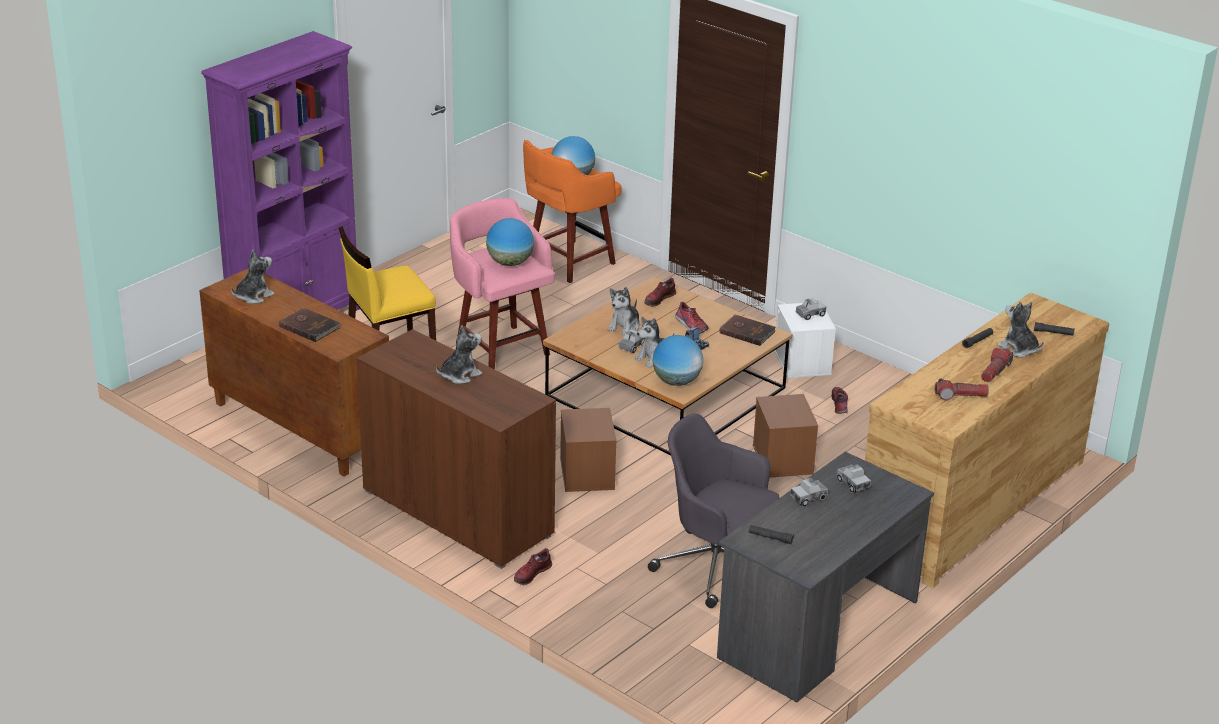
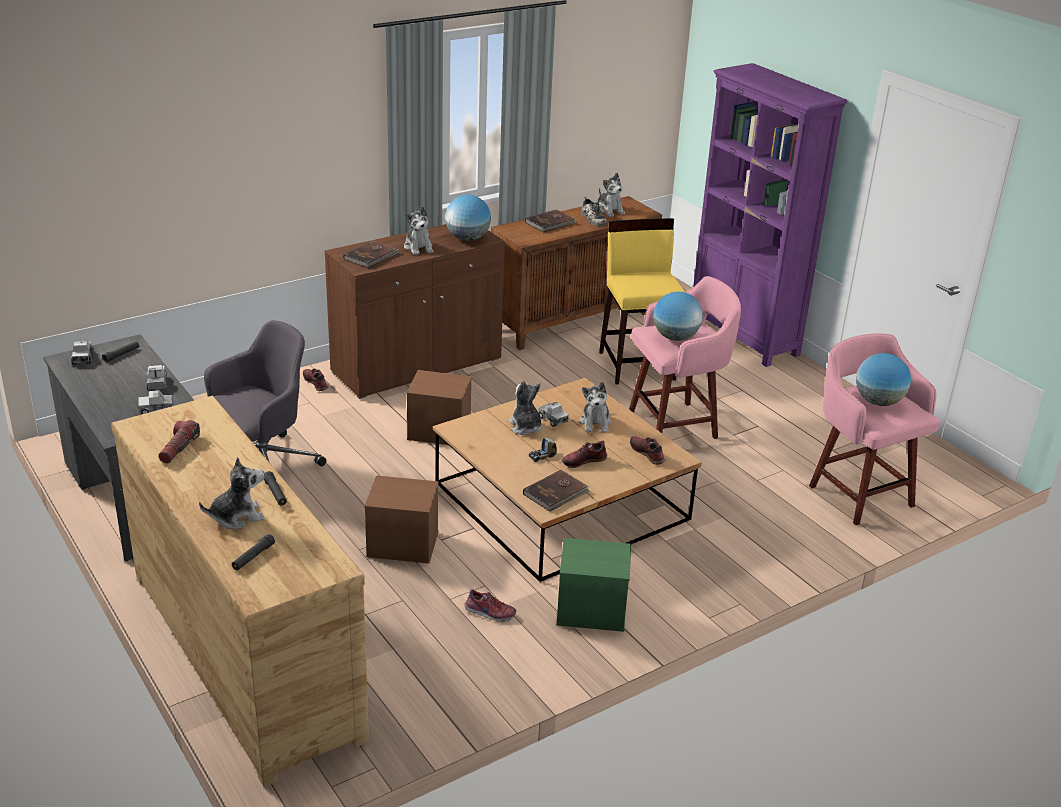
camera: 105 degrees right, 0 degrees up
orange stool [523,140,622,283] -> pink stool [809,333,941,525]
plush toy [608,287,640,335] -> plush toy turned 135 degrees counterclockwise [579,382,612,433]
globe [653,335,703,386] -> globe moved to [445,195,491,241]
white storage box [774,302,836,378] -> green storage box [556,538,631,632]
toy truck [796,298,826,320] -> toy truck moved to [71,340,93,364]
flashlight [981,348,1013,382] -> none
none -> brown book [343,240,400,268]
none -> shoe [581,197,607,226]

